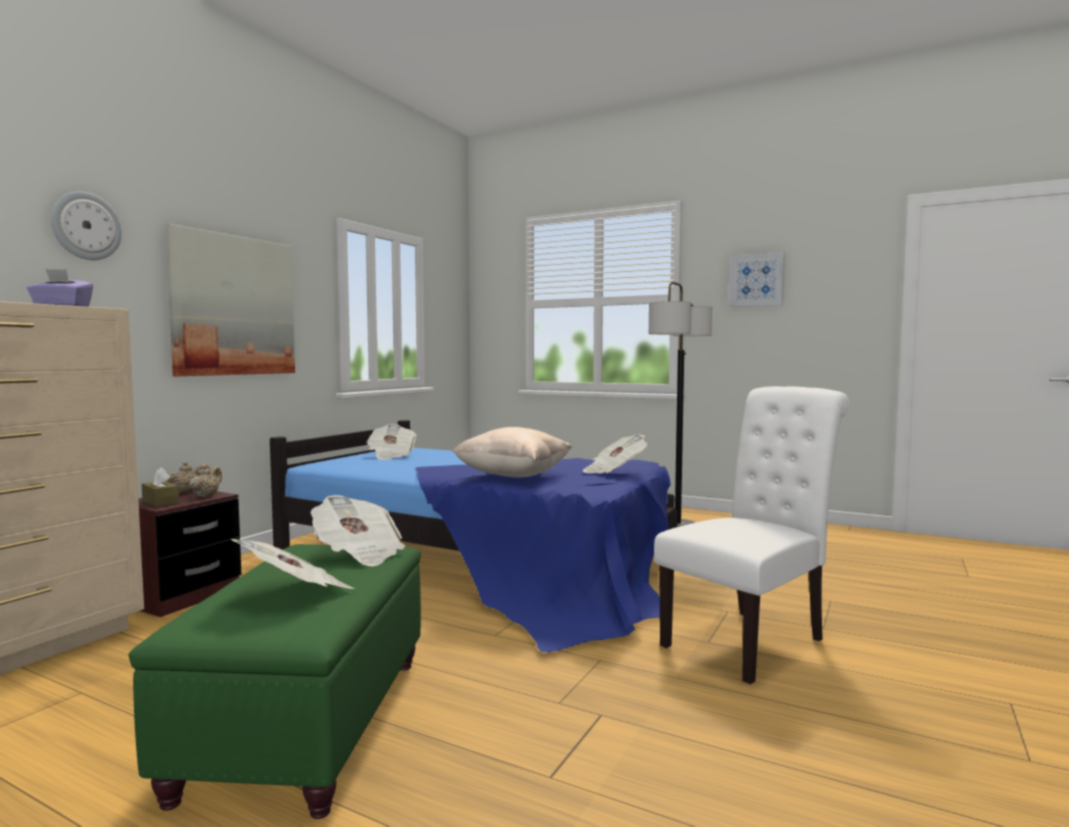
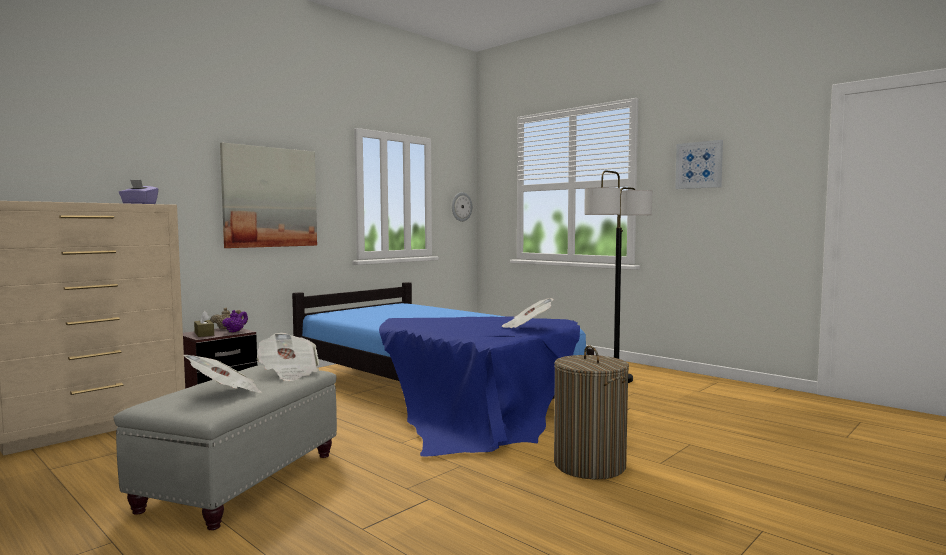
camera: 15 degrees right, 0 degrees up
wall clock [51,191,122,260] -> wall clock moved to [452,192,472,222]
green ottoman [129,544,421,819] -> grey ottoman [113,365,337,530]
beige teapot [189,465,222,497] -> purple teapot [222,310,248,333]
newspaper [367,424,417,460] -> none
beige pillow [452,427,572,477] -> none
white chair [654,386,849,684] -> laundry basket [554,345,629,479]

